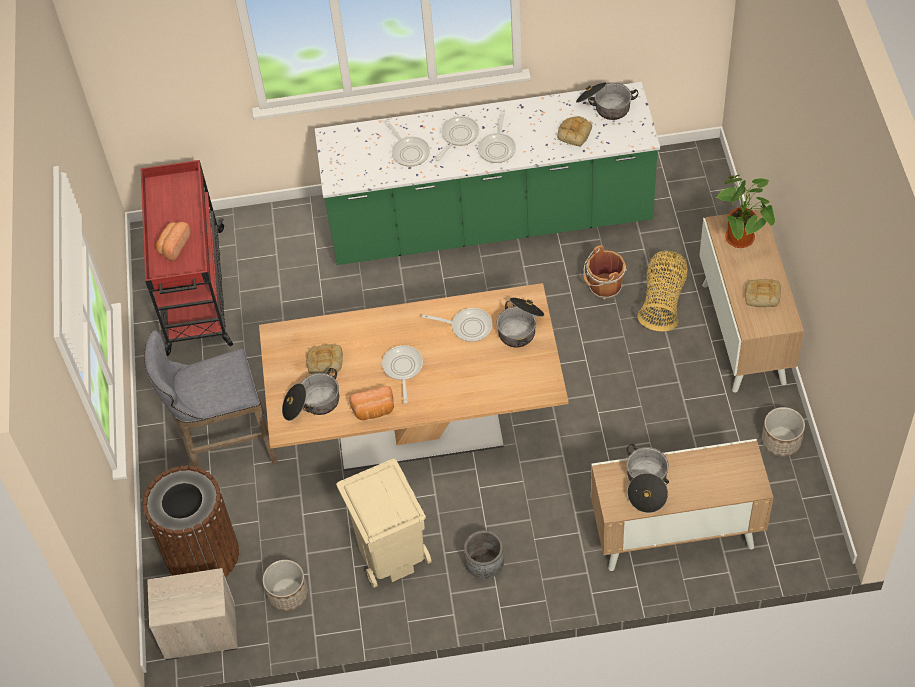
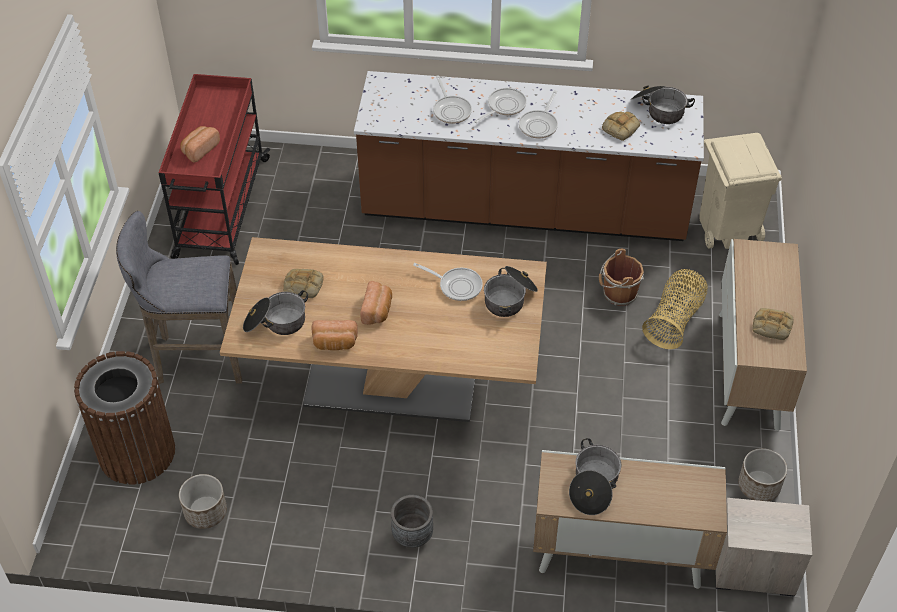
camera: 10 degrees right, 5 degrees down
nightstand [147,568,238,660] -> nightstand moved to [716,498,812,596]
green counter [315,82,660,265] -> brown counter [354,71,704,241]
beige trash can [336,459,432,588] -> beige trash can moved to [699,133,782,249]
frying pan [382,345,423,404] -> bread [360,281,392,325]
potted plant [715,175,775,248] -> none

